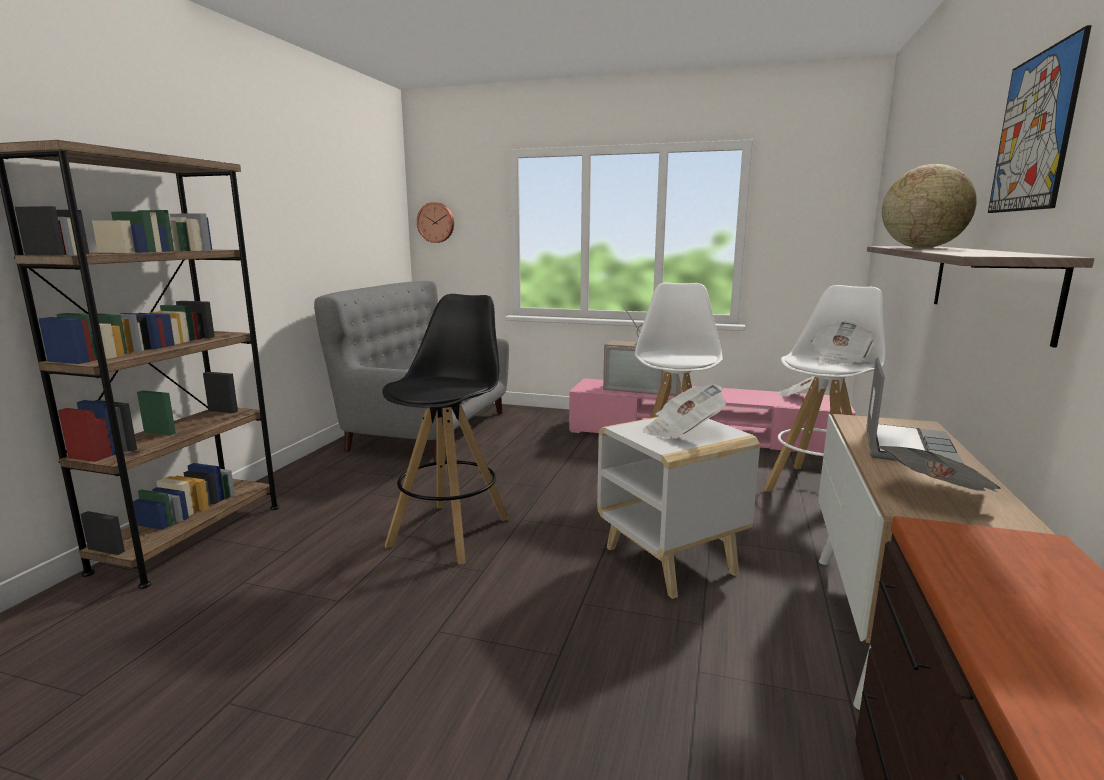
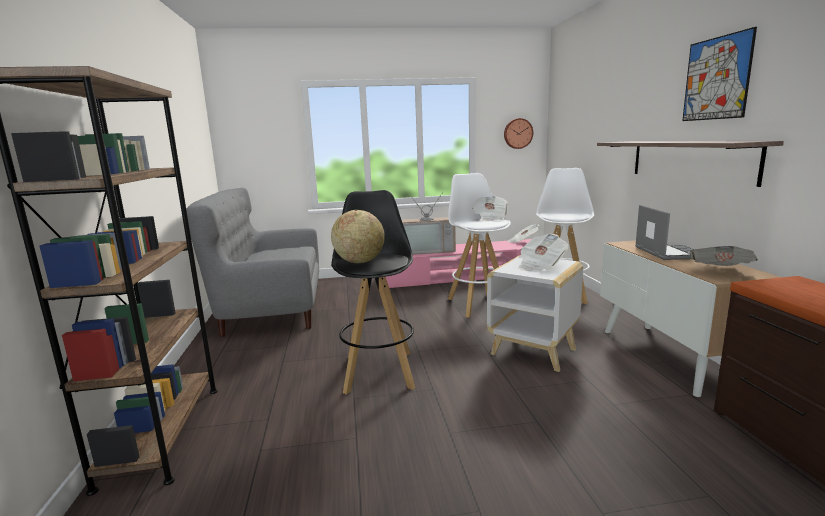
camera: 25 degrees left, 0 degrees up
wall clock [417,202,454,243] -> wall clock moved to [504,118,533,149]
newspaper [811,322,876,365] -> newspaper moved to [472,195,509,221]
globe [882,164,977,248] -> globe moved to [331,210,385,263]

